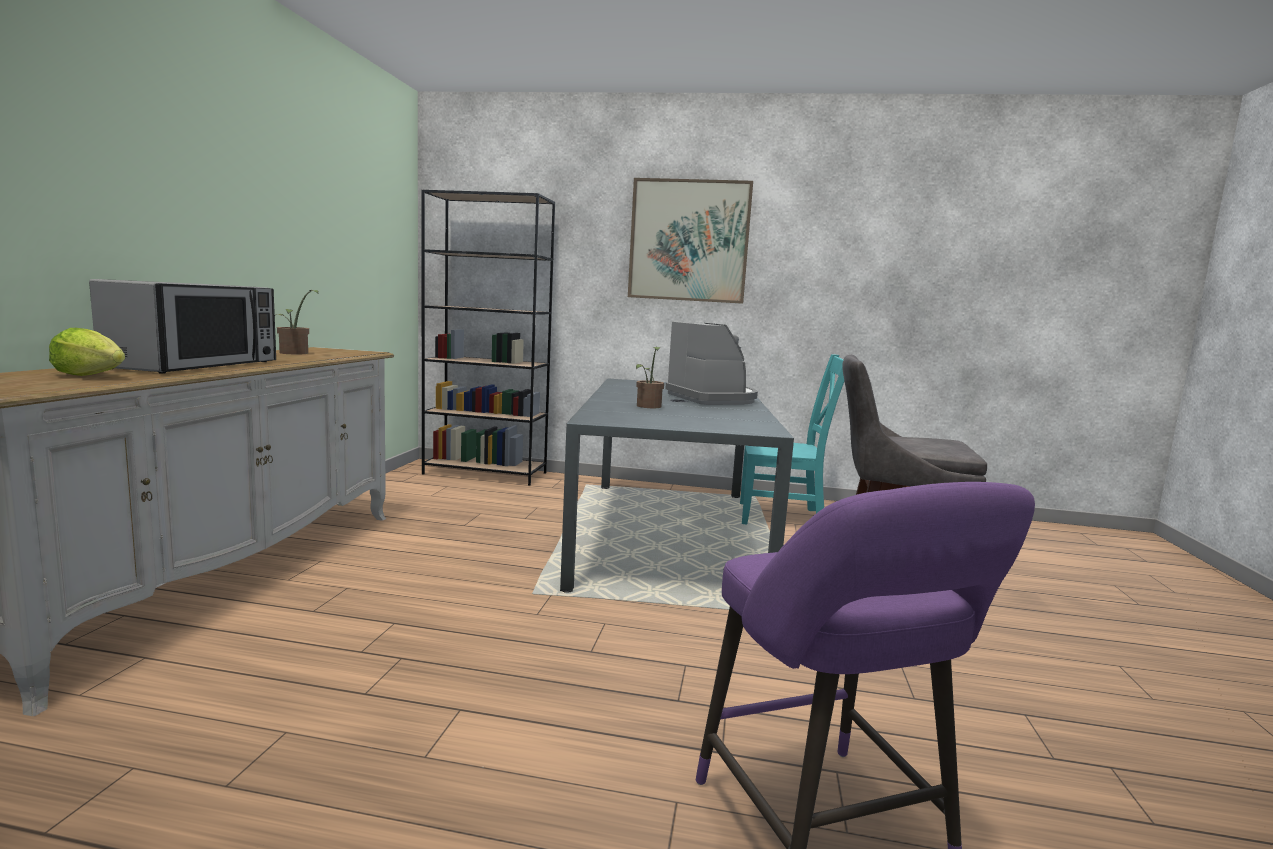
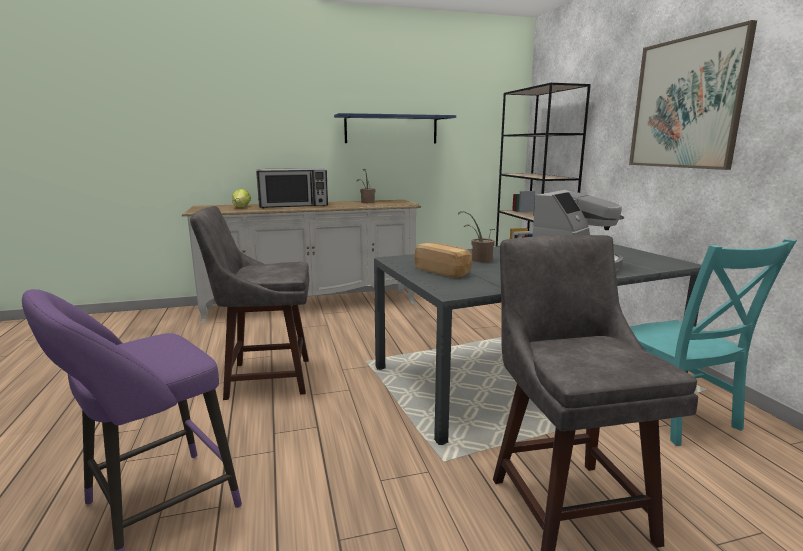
camera: 65 degrees right, 5 degrees up
none -> grey stool [190,206,309,400]
none -> blue shelf [334,113,456,143]
none -> bread [414,243,472,278]

